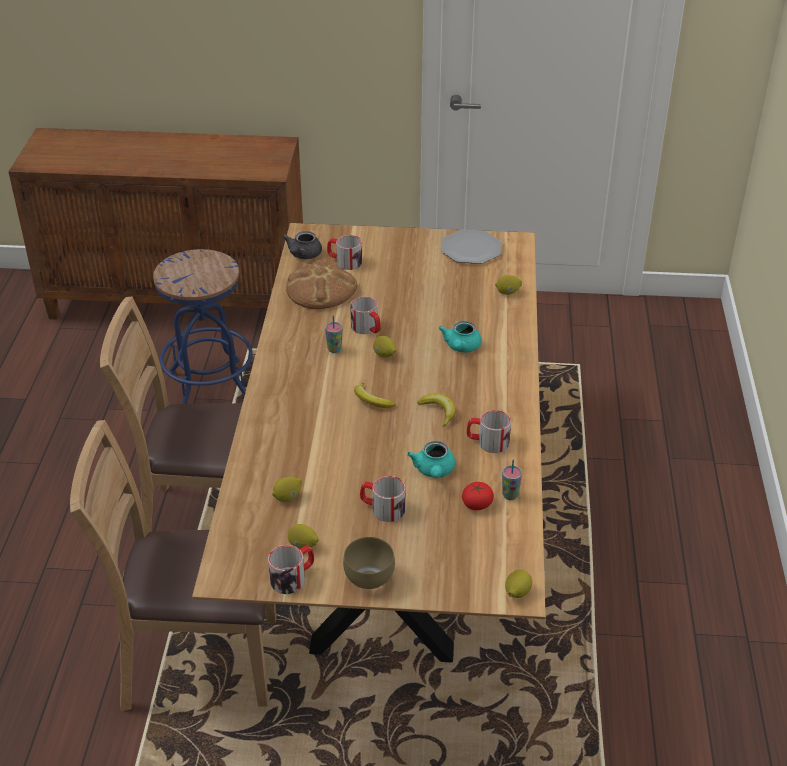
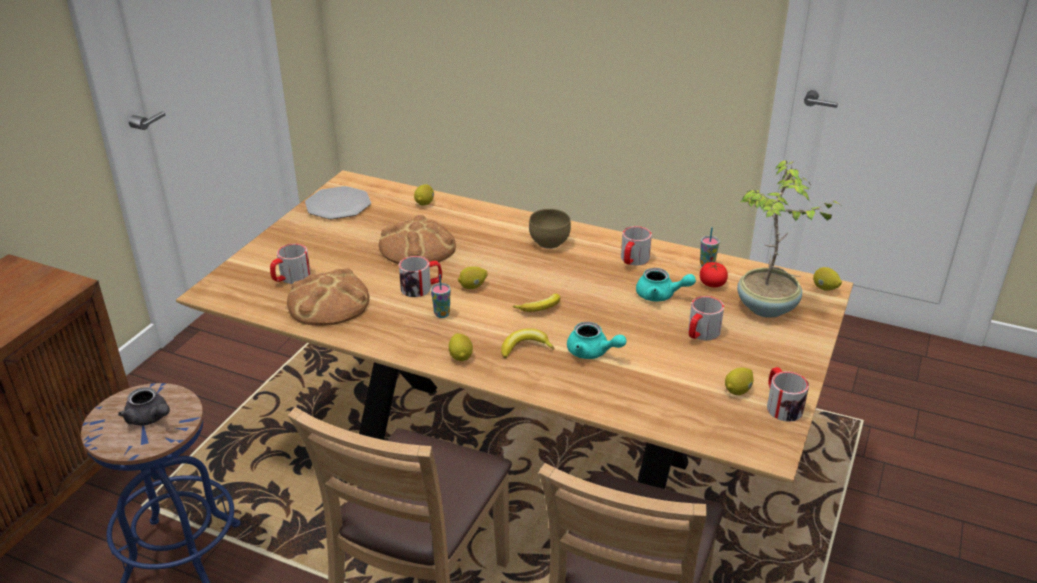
camera: 70 degrees left, 5 degrees down
lemon [272,477,302,502] -> lemon moved to [449,333,473,361]
grey teapot [283,231,322,259] -> grey teapot moved to [118,387,170,426]
brown bowl [343,537,395,589] -> brown bowl moved to [529,209,571,249]
banana [417,394,456,427] -> banana moved to [501,329,555,358]
turquoise teapot [439,321,482,353] -> turquoise teapot moved to [567,322,626,359]
none -> bread [379,215,456,264]
none -> potted plant [737,160,843,318]

